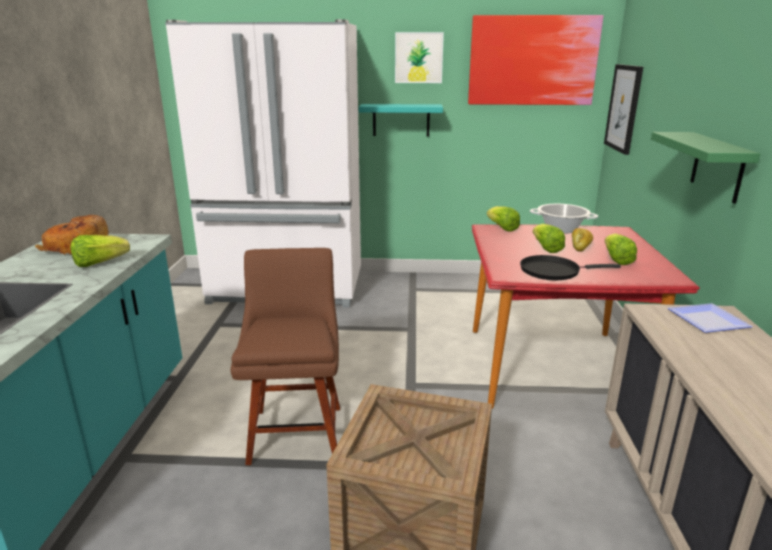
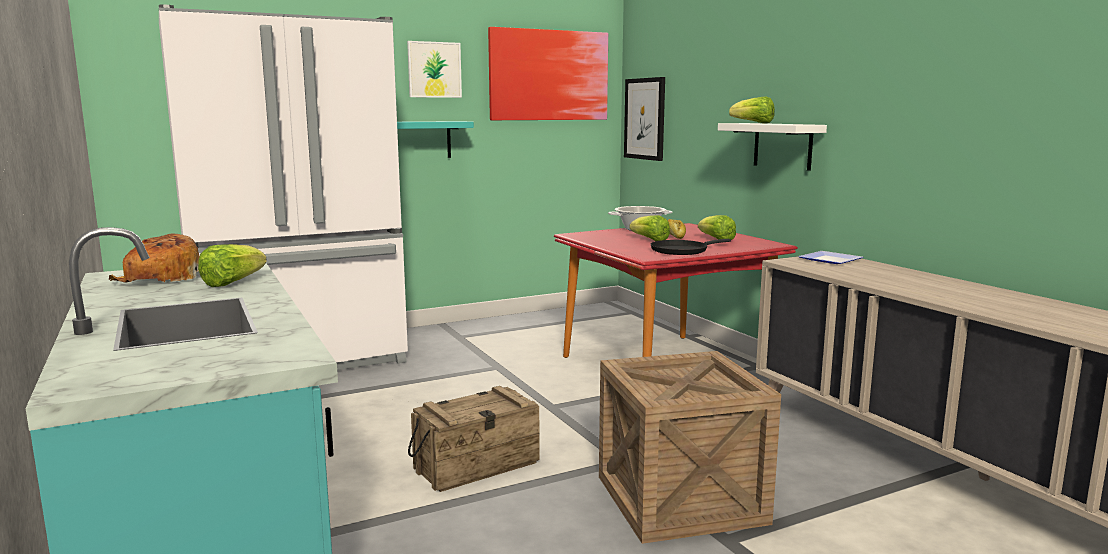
camera: 30 degrees left, 10 degrees down
brown chair [231,248,340,465] -> crate [408,386,540,492]
lettuce [487,206,520,232] -> lettuce moved to [729,96,775,124]
green shelf [651,132,760,204] -> white shelf [718,123,827,171]

